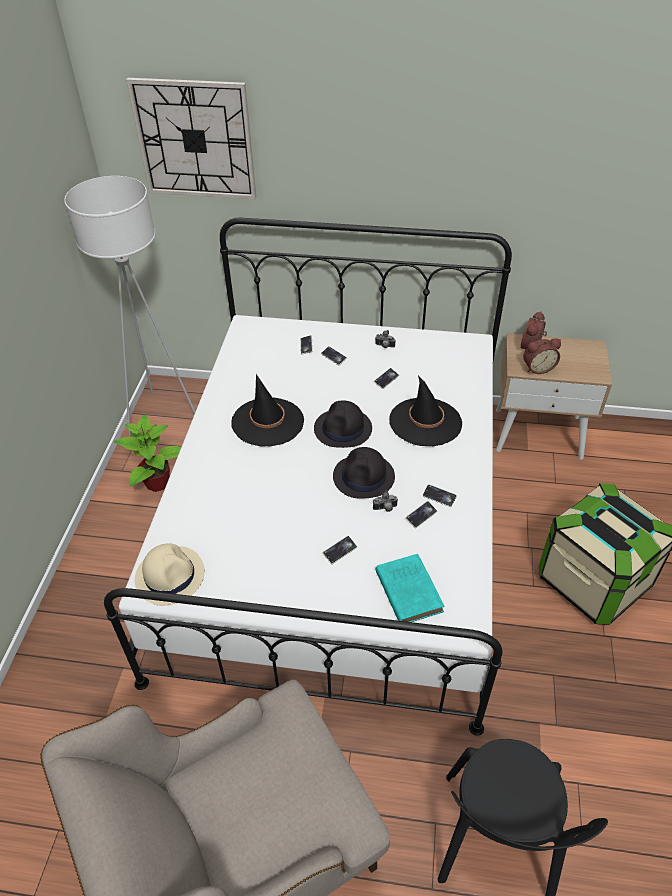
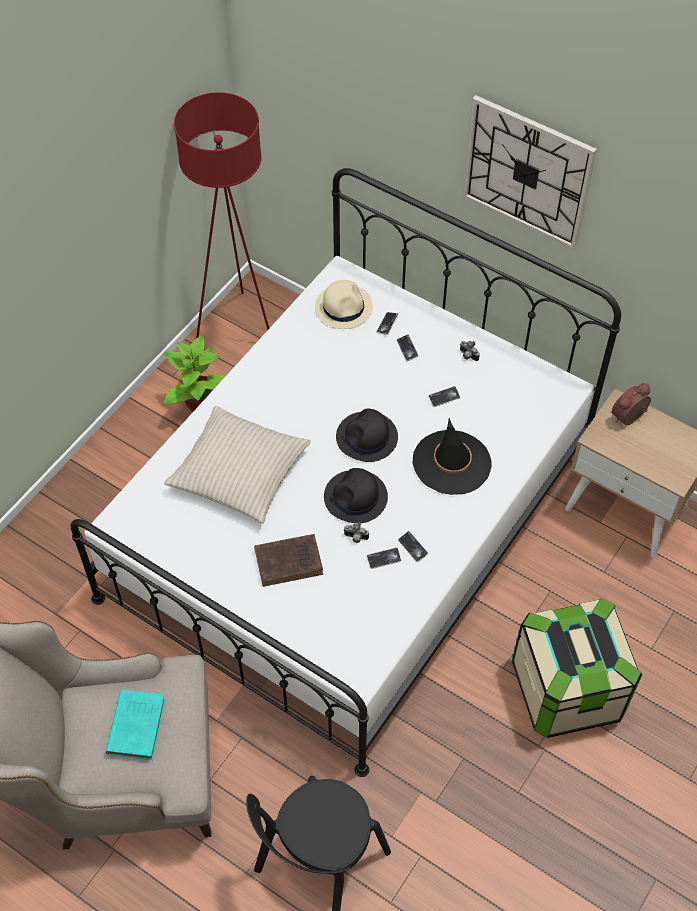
camera: 25 degrees right, 10 degrees up
white floor lamp [64,176,195,437] -> red floor lamp [174,92,269,339]
wall clock [126,78,256,199] -> wall clock moved to [462,95,597,250]
beige hat [135,543,205,606] -> beige hat moved to [315,280,373,329]
black hat [231,374,304,447] -> none
phone [323,536,357,564] -> brown book [254,534,323,587]
turquoise book [375,554,445,622] -> turquoise book moved to [106,690,166,760]
alarm clock [523,338,561,374] -> none
none -> beige pillow [164,406,311,524]

